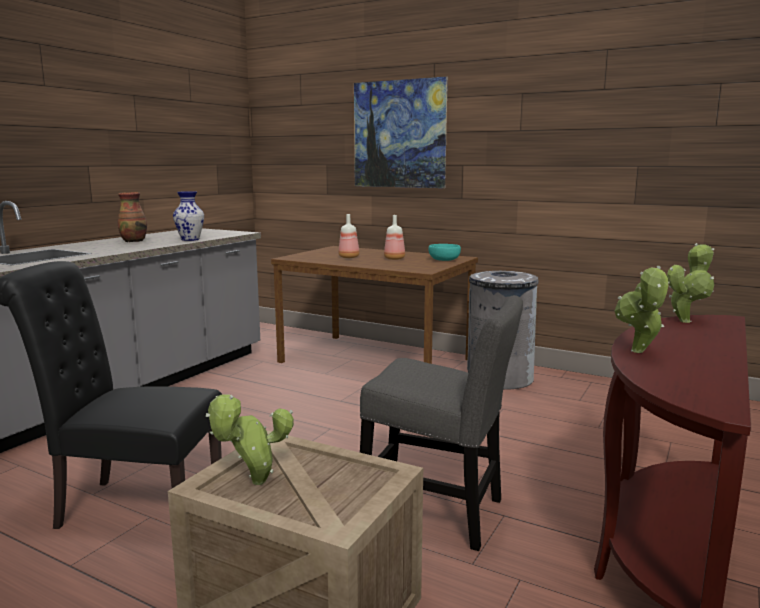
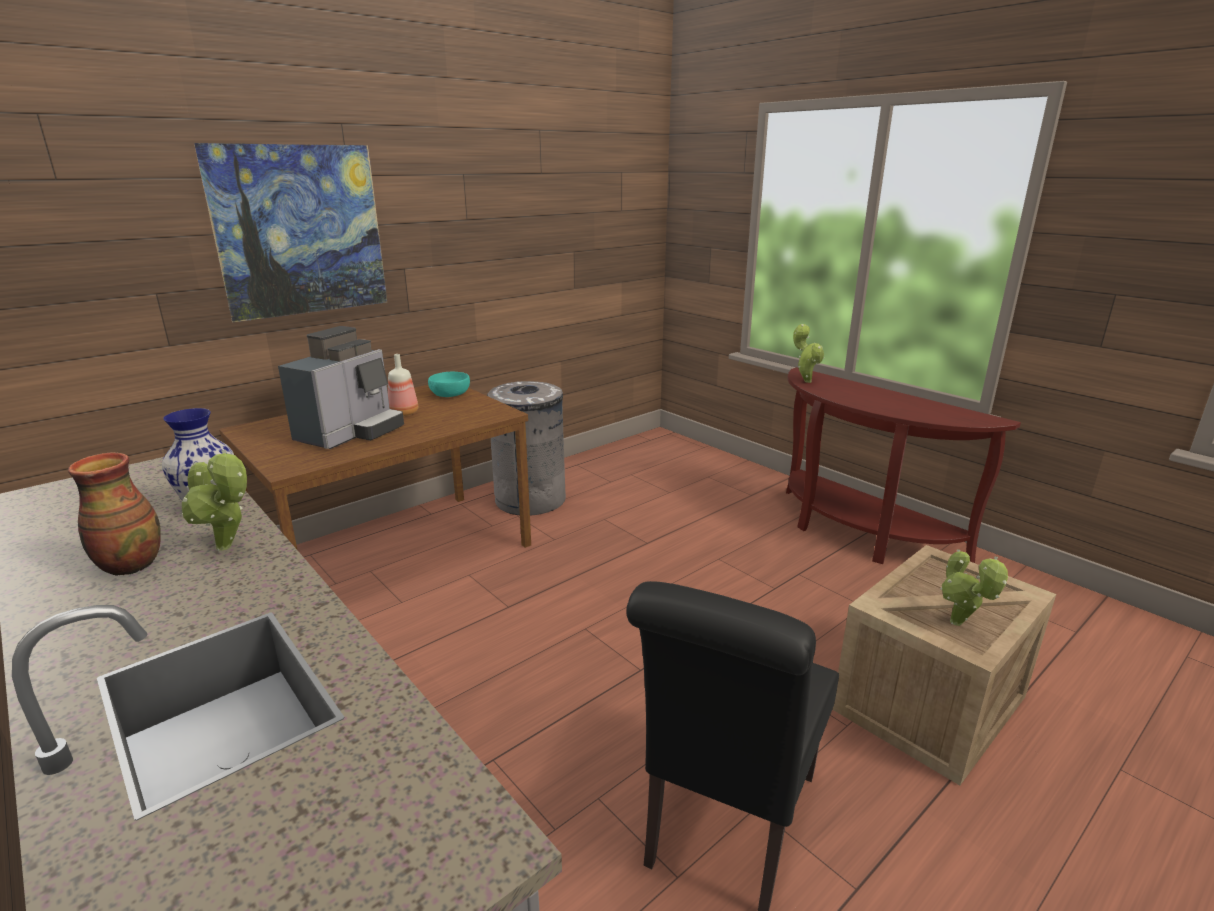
camera: 70 degrees left, 10 degrees up
bottle [338,214,359,258] -> coffee machine [278,326,404,449]
grey chair [360,295,523,551] -> none
potted plant [615,266,670,353] -> potted plant moved to [182,450,247,551]

